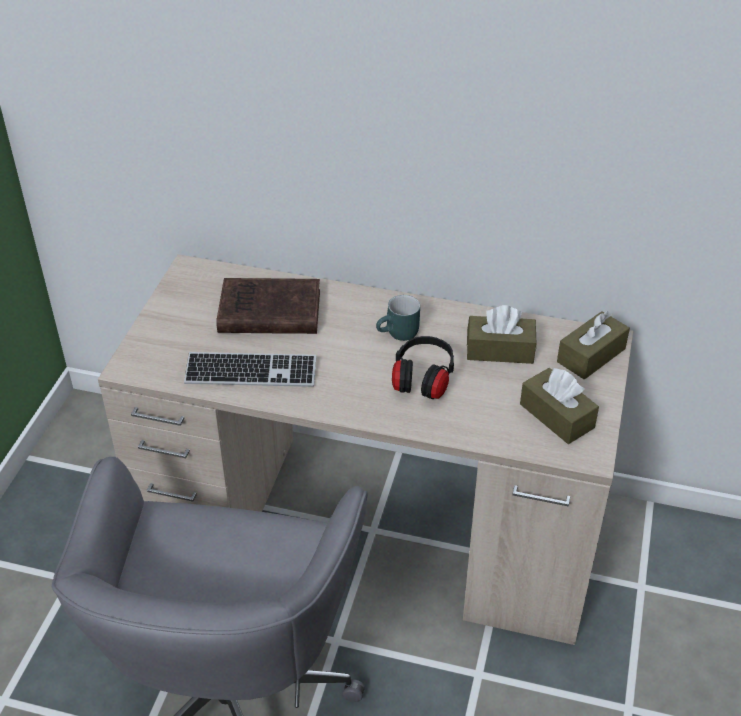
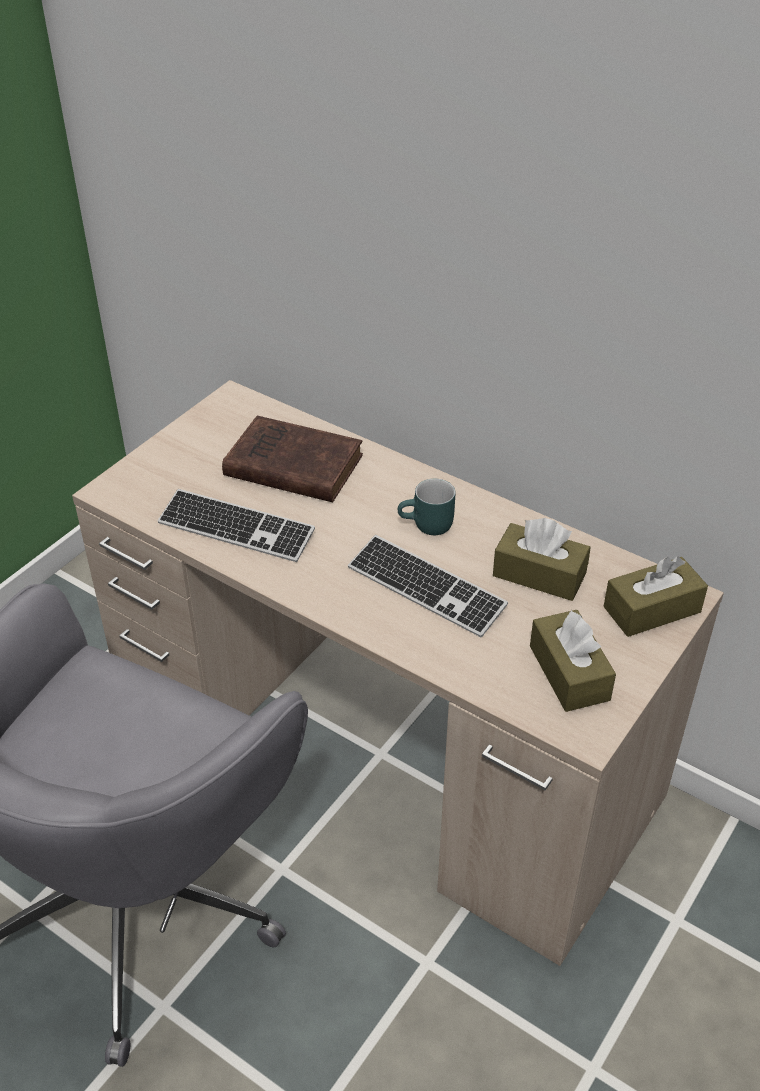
camera: 20 degrees right, 0 degrees up
black headphones [392,336,454,399] -> keyboard [348,535,508,637]

